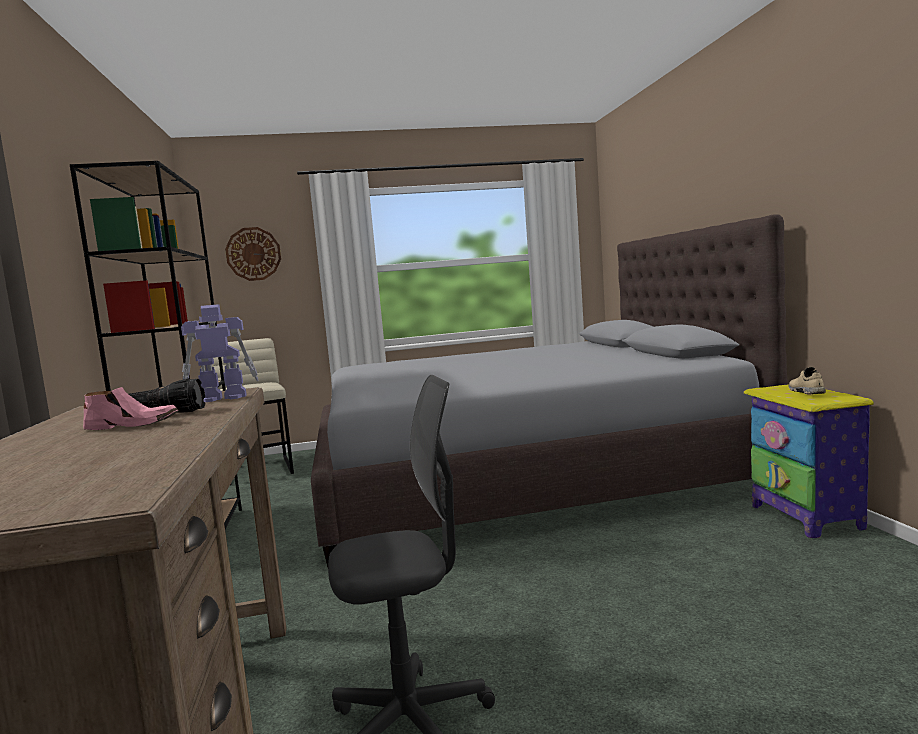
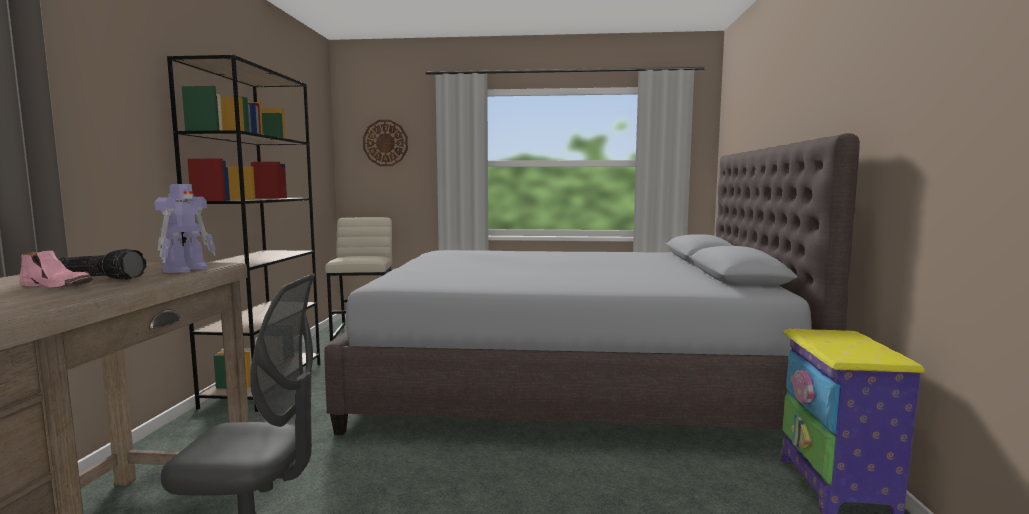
camera: 15 degrees right, 0 degrees up
toy robot [181,304,259,402] -> toy robot turned 105 degrees clockwise [155,184,216,273]
beige shoe [789,367,826,394] -> none

